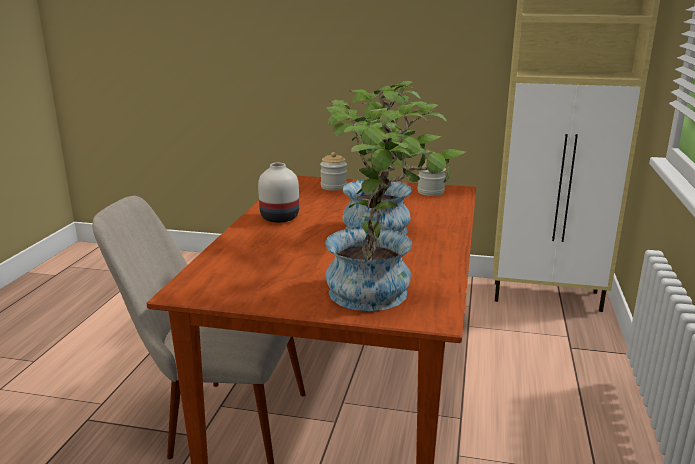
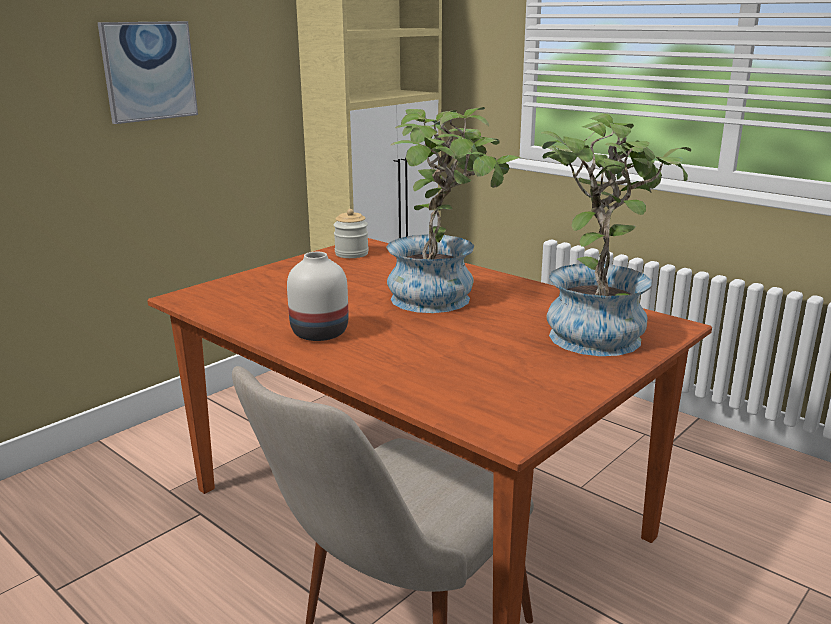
camera: 60 degrees left, 0 degrees up
jar [320,152,347,191] -> none
none -> picture [97,21,198,124]

